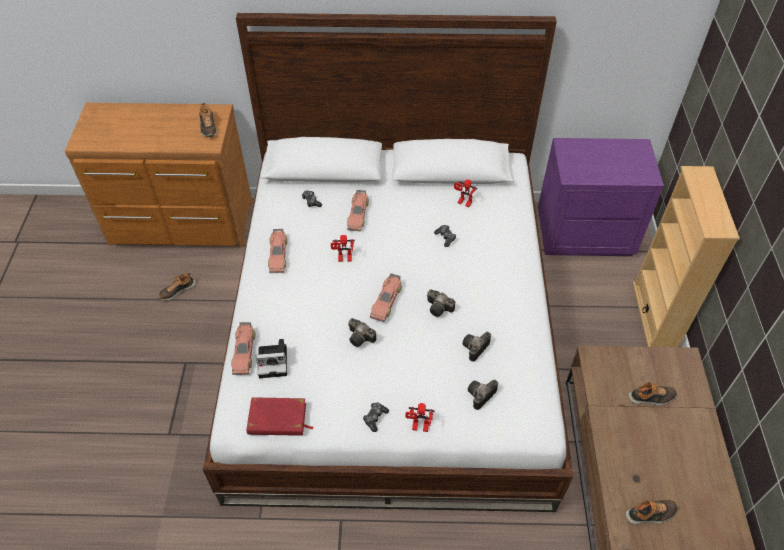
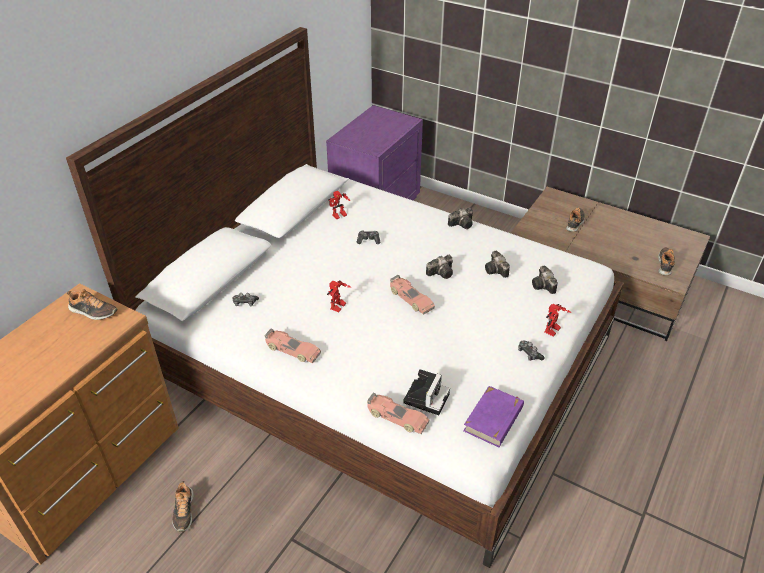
camera: 60 degrees left, 10 degrees down
red book [246,397,313,436] -> purple book [463,386,524,447]
toy car [347,190,369,232] -> none
camera [348,318,376,347] -> camera moved to [448,207,473,229]
beige bookcase [633,166,740,347] -> none

